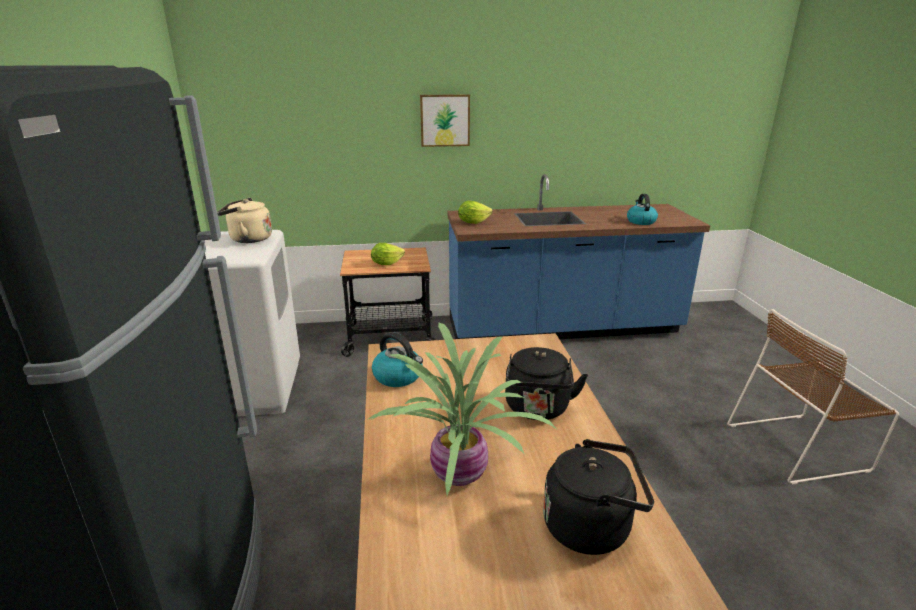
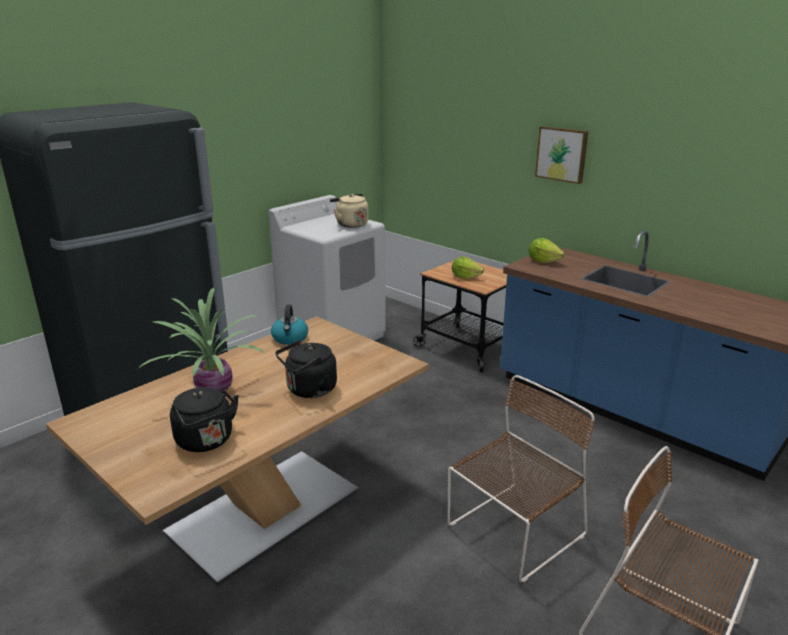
camera: 50 degrees right, 0 degrees up
kettle [627,194,658,225] -> none
none -> brown chair [447,375,595,582]

